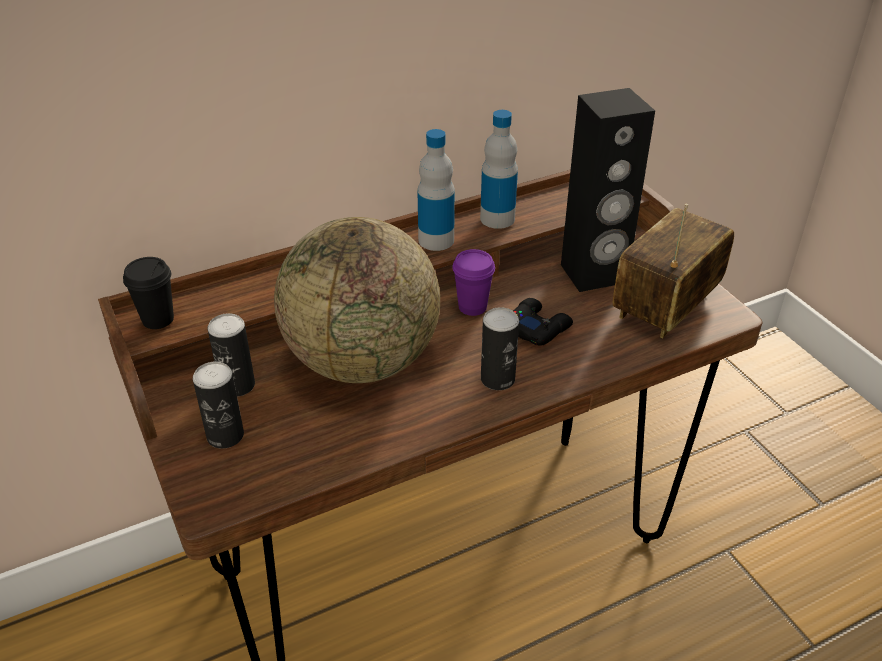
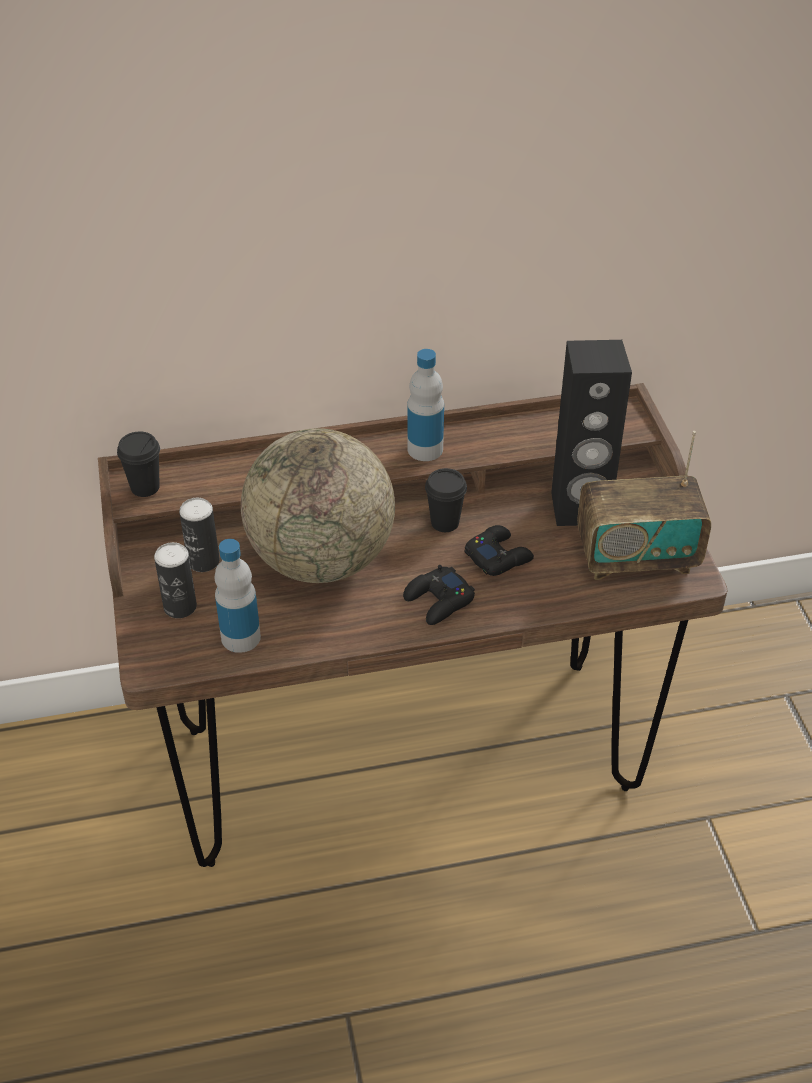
camera: 15 degrees right, 5 degrees up
purple cup [452,249,495,316] -> black cup [425,468,467,532]
bottle [480,110,518,229] -> bottle moved to [214,539,261,653]
can [481,307,519,390] -> black game controller [403,565,475,625]
radio [613,204,734,338] -> radio turned 150 degrees counterclockwise [577,431,711,580]

